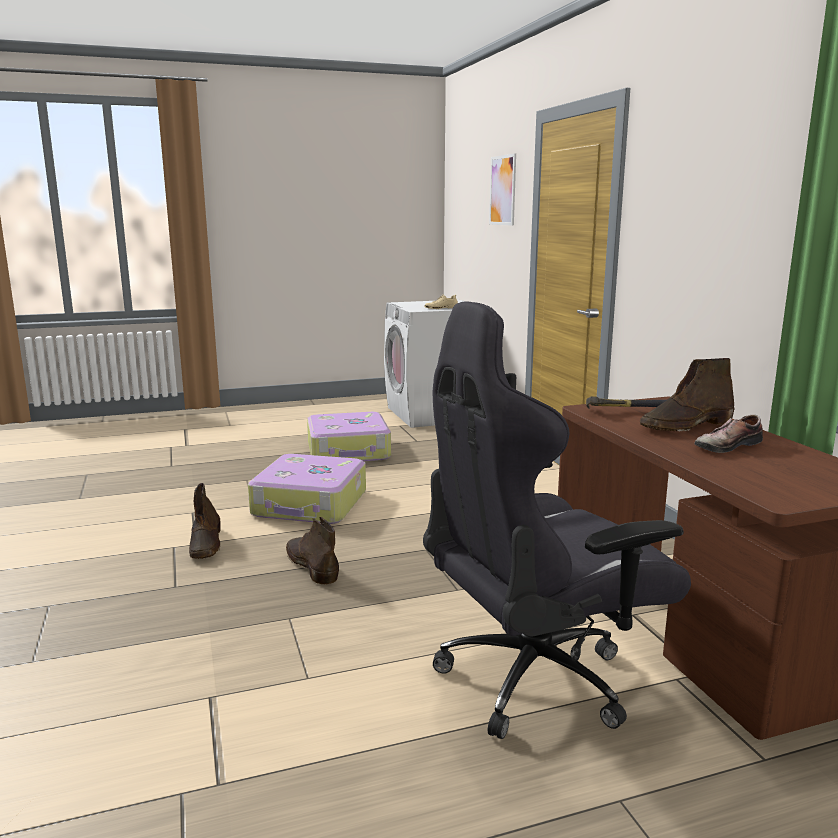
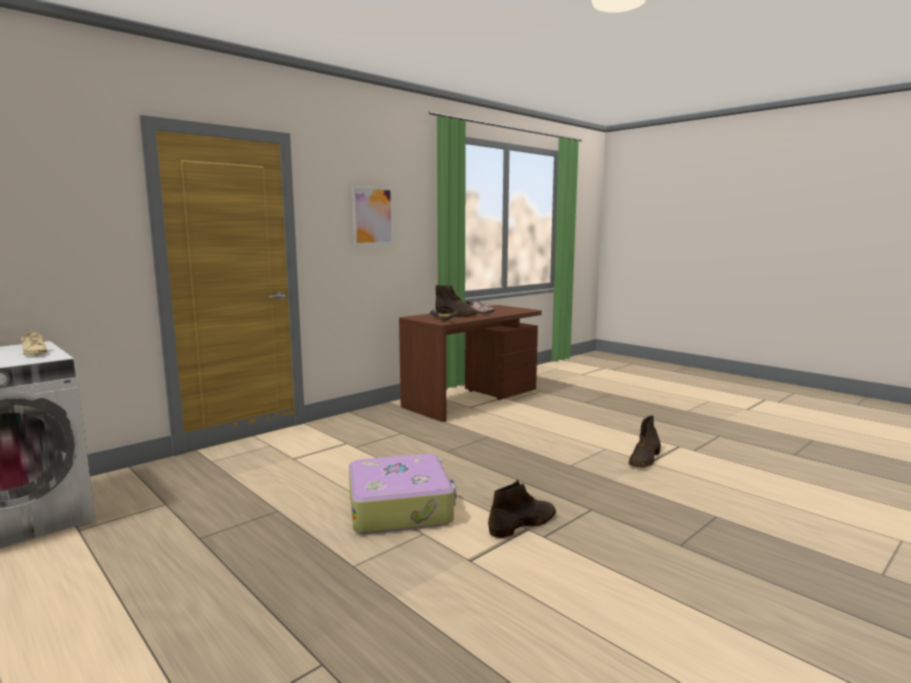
camera: 115 degrees left, 5 degrees down
brown boot [286,517,339,585] -> brown boot moved to [629,415,661,468]
suitcase [307,412,391,461] -> none
black office chair [423,301,691,739] -> none
picture [489,153,516,226] -> picture moved to [352,185,394,246]

